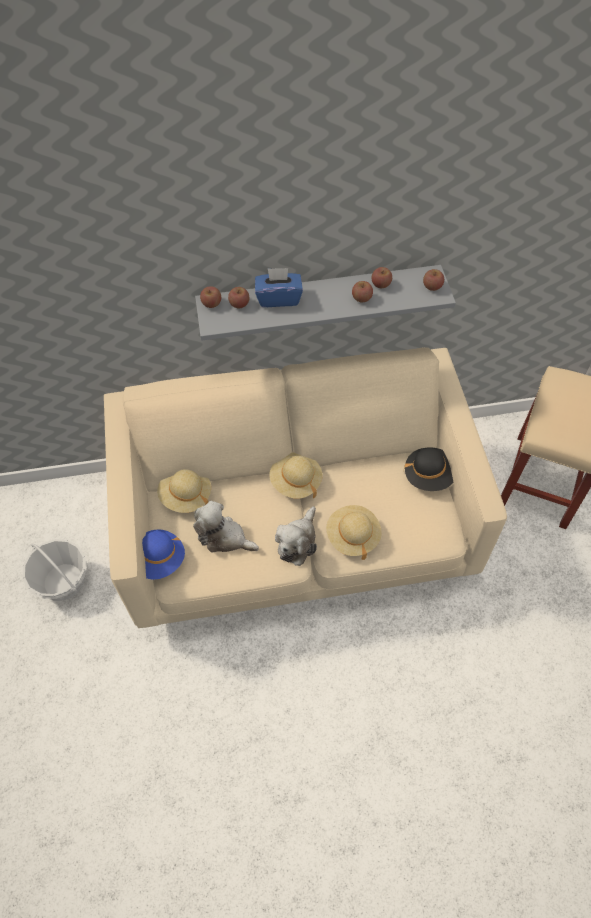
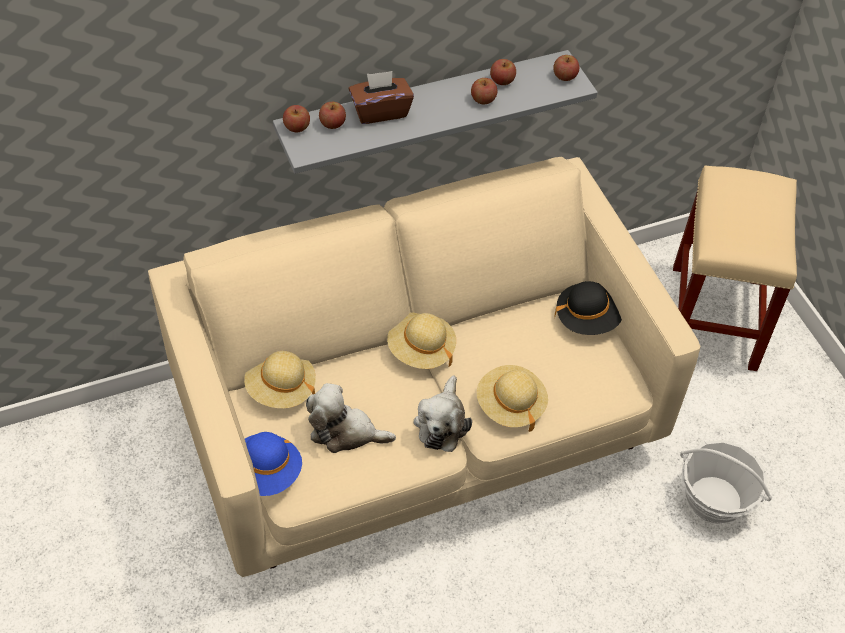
camera: 15 degrees left, 5 degrees down
basket [23,539,87,601] -> basket moved to [680,440,772,524]
blue tissue box [255,268,303,307] -> brown tissue box [349,71,414,124]

